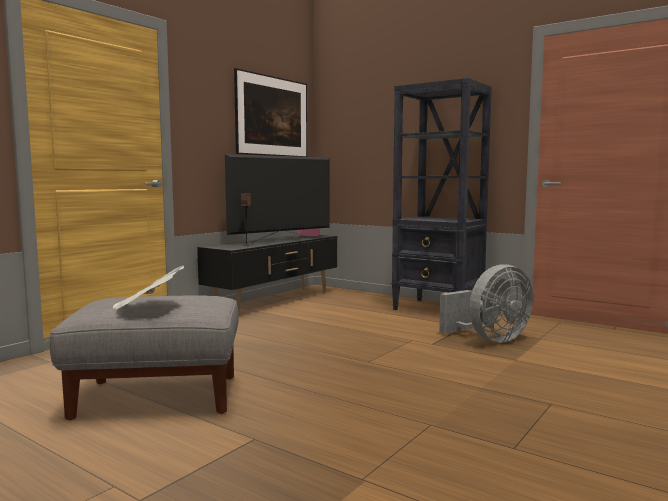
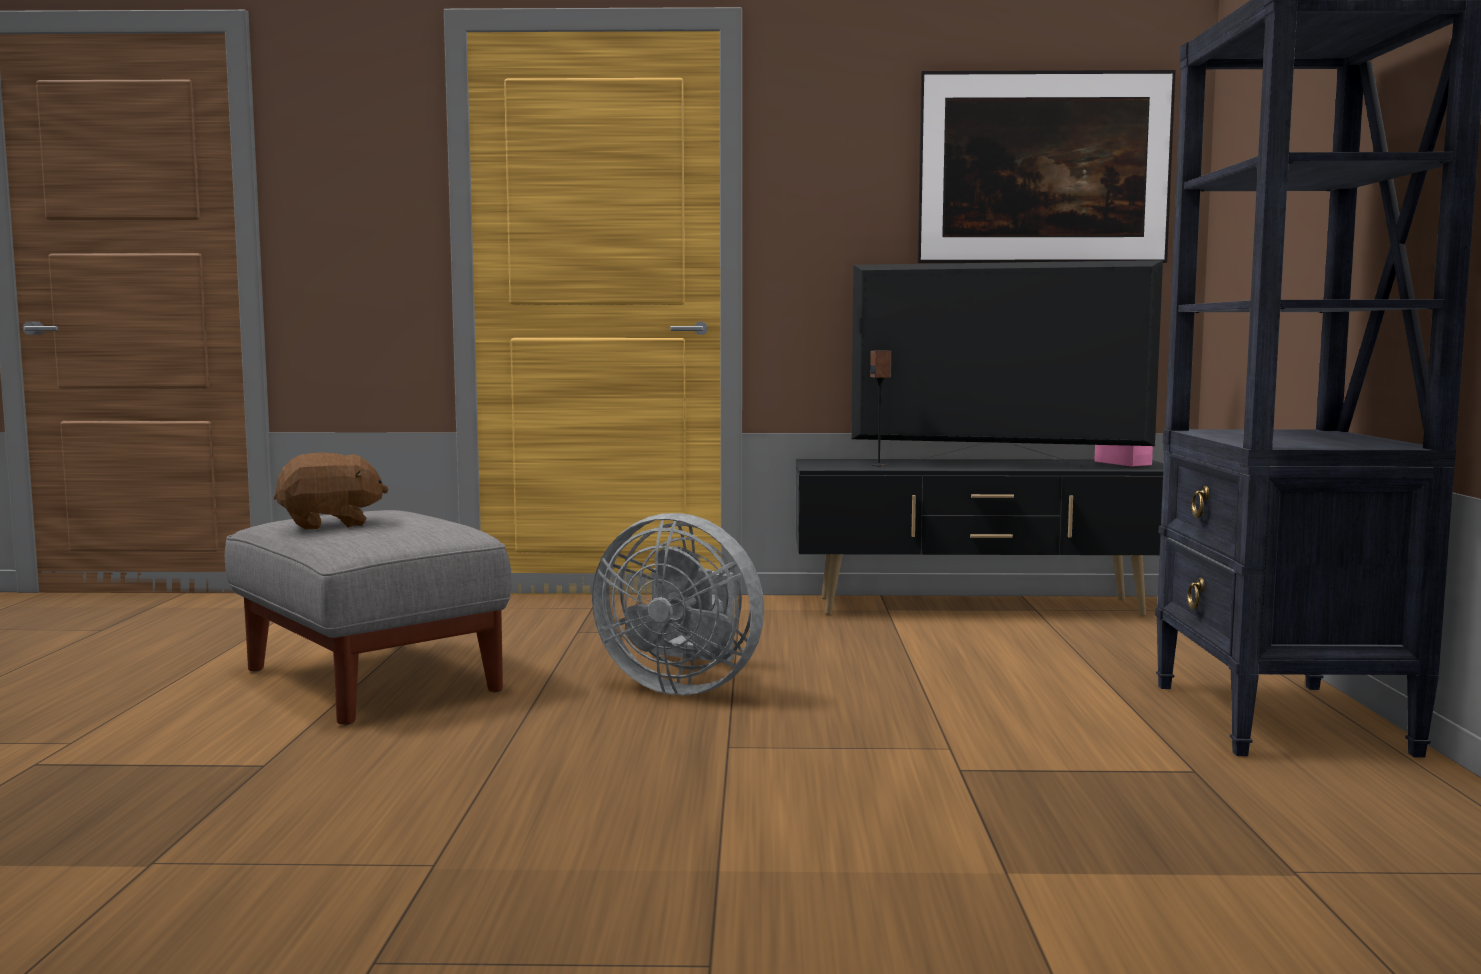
camera: 55 degrees right, 0 degrees up
newspaper [113,266,184,309] -> brown plush toy [274,452,389,530]
grey fan [439,264,533,343] -> grey fan moved to [592,513,764,695]

